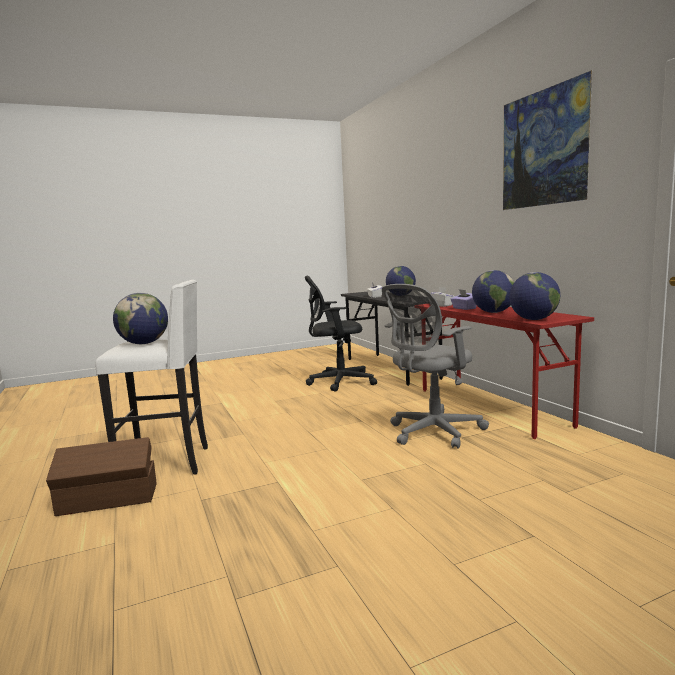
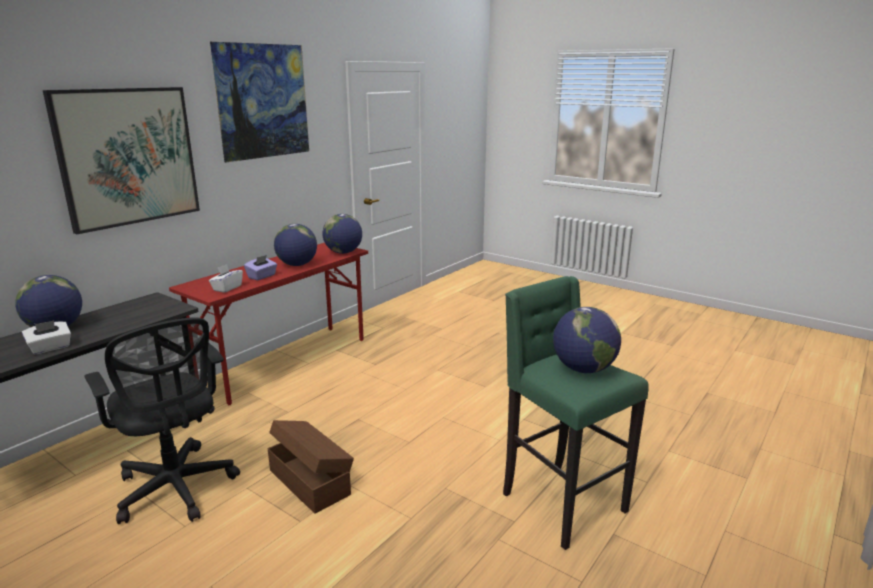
camera: 120 degrees left, 10 degrees up
brown storage box [46,437,157,516] -> brown storage box moved to [268,420,354,513]
white stool [95,280,208,475] -> green stool [503,276,649,550]
grey office chair [382,284,489,449] -> none
none -> picture [43,87,200,234]

